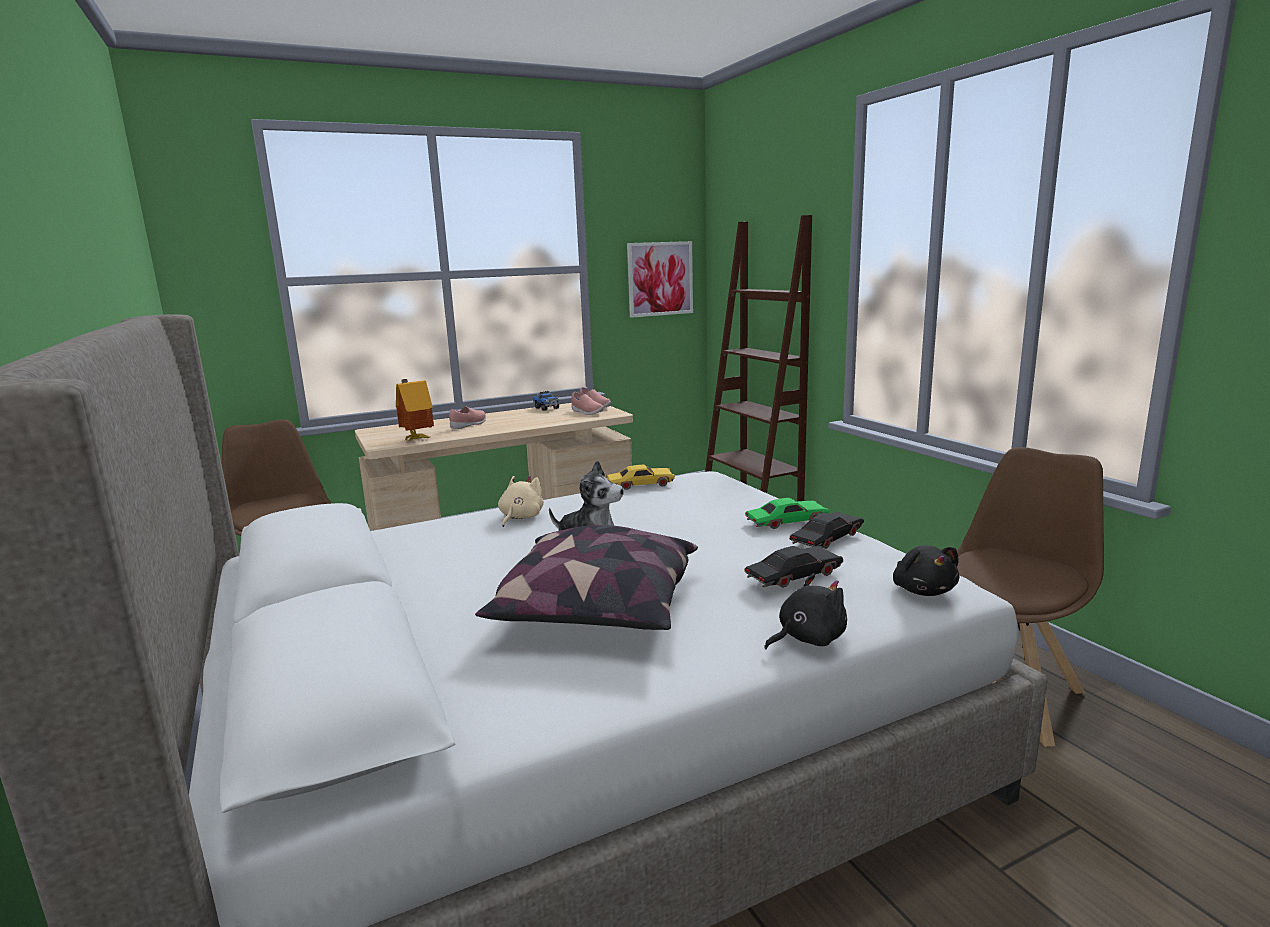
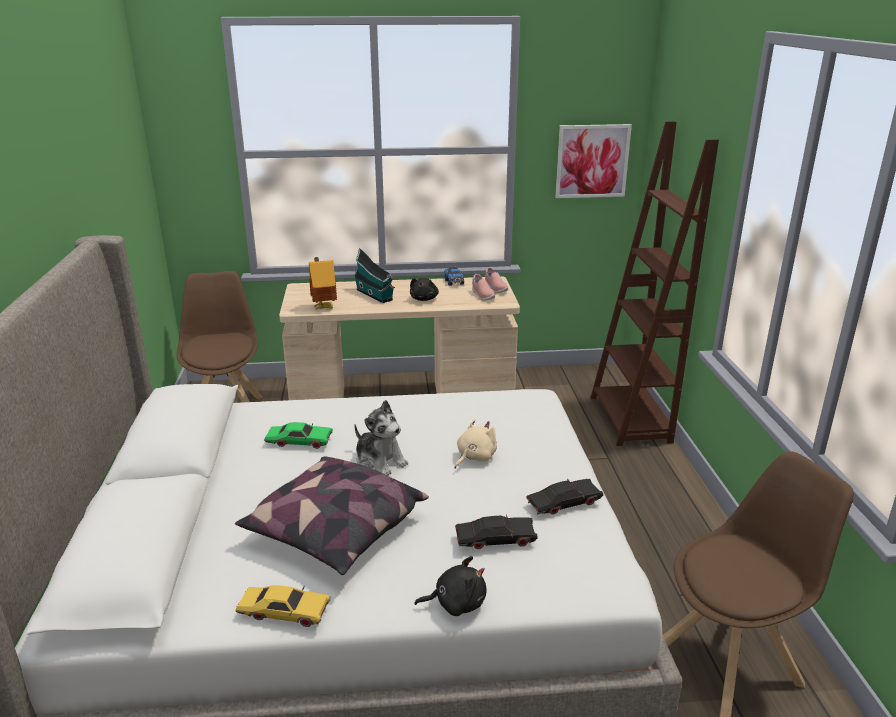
camera: 20 degrees right, 10 degrees up
pink shoe [449,407,486,429] -> toy house [353,248,395,303]
beige plush toy [498,476,544,527] -> beige plush toy moved to [454,419,497,469]
yellow toy car [606,465,675,490] -> yellow toy car moved to [236,585,331,627]
green toy car [745,498,829,529] -> green toy car moved to [264,422,333,449]
black plush toy [893,545,959,596] -> black plush toy moved to [410,278,439,301]

